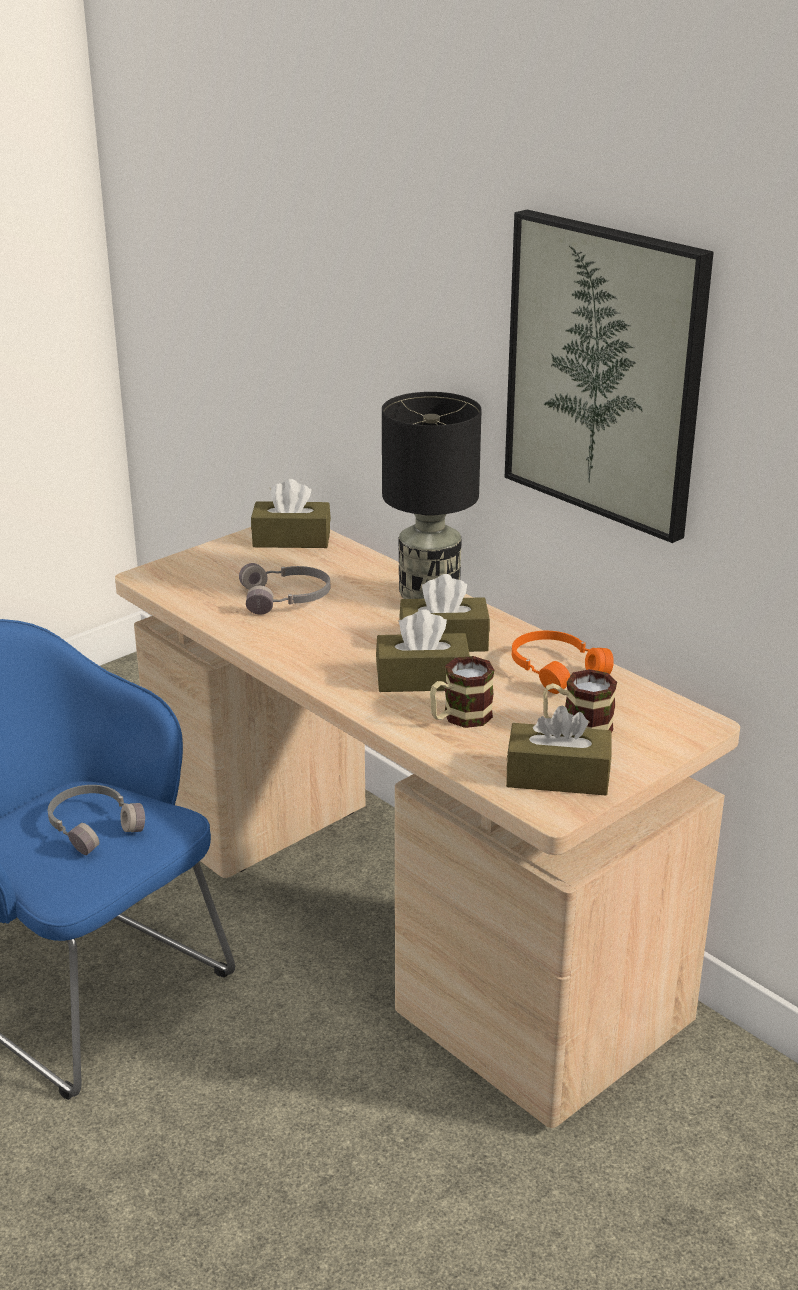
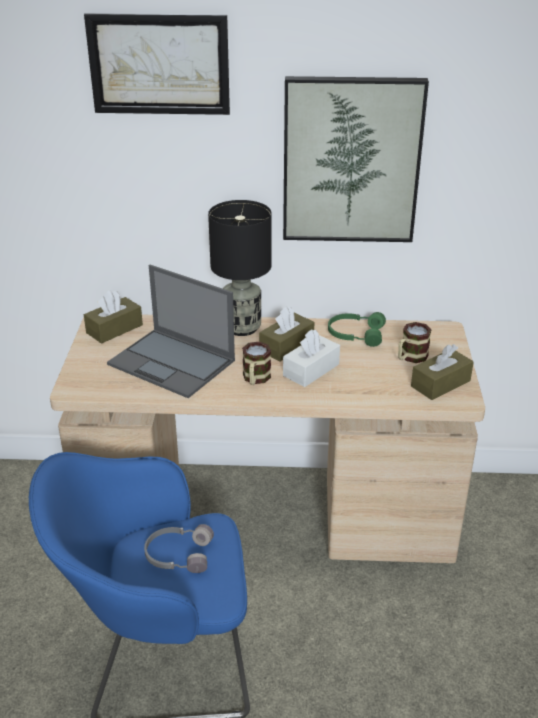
camera: 45 degrees left, 5 degrees up
grey headphones [239,563,330,615] -> laptop [107,265,235,398]
brown tissue box [376,610,470,692] -> white tissue box [283,329,340,387]
mug [430,656,494,728] -> mug moved to [242,342,271,385]
orange headphones [512,631,614,694] -> green headphones [328,312,386,347]
none -> picture [84,13,230,115]

